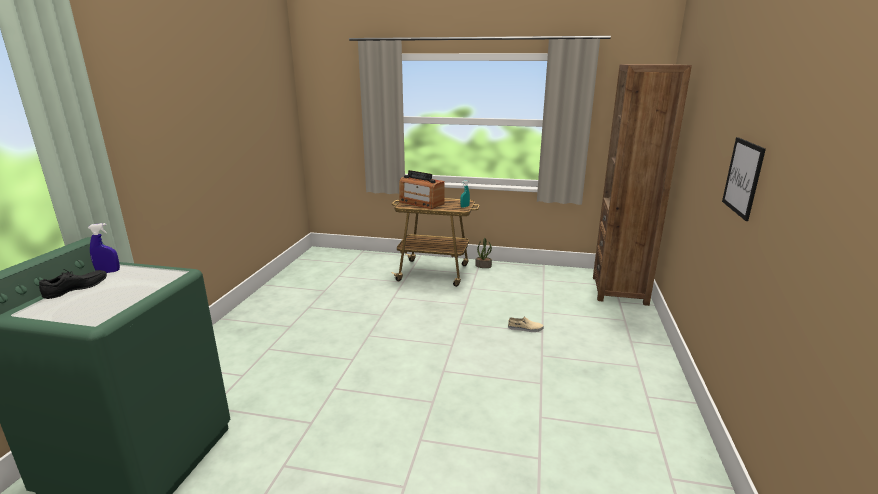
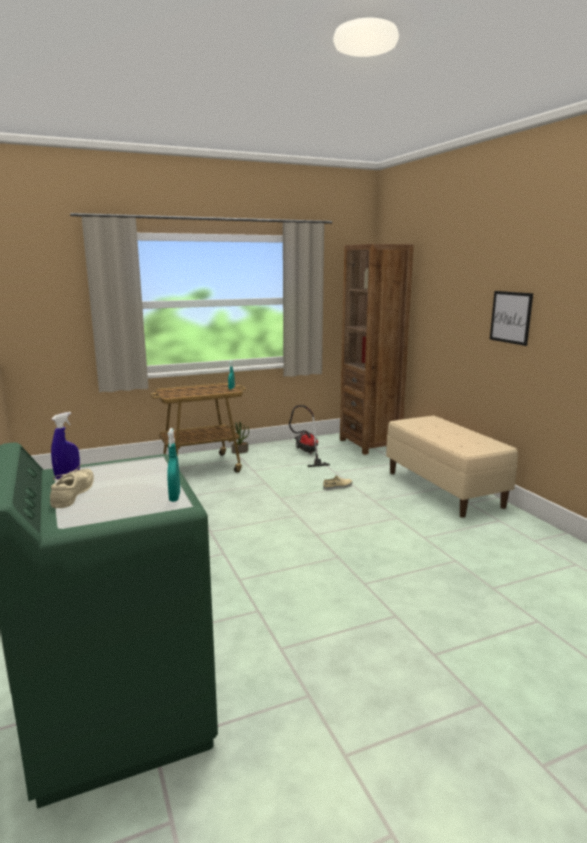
camera: 35 degrees left, 5 degrees down
black shoe [39,269,107,299] -> beige shoe [50,464,94,508]
radio [399,170,445,209] -> none
none -> turquoise spray bottle [167,428,180,502]
none -> vacuum cleaner [289,405,330,467]
none -> beige bench [386,416,518,518]

